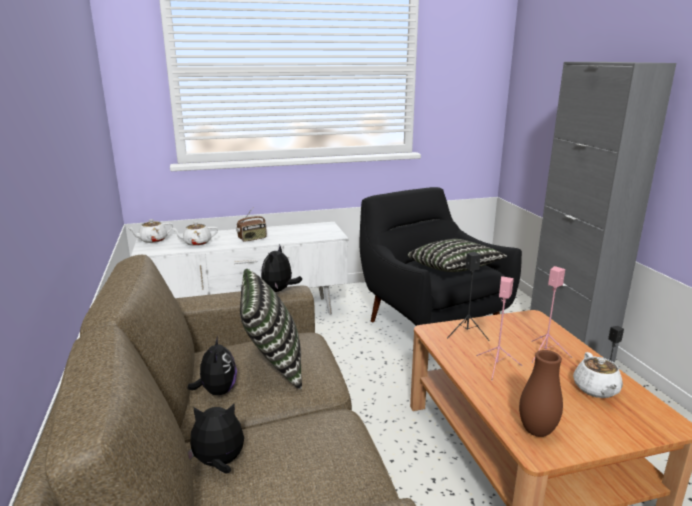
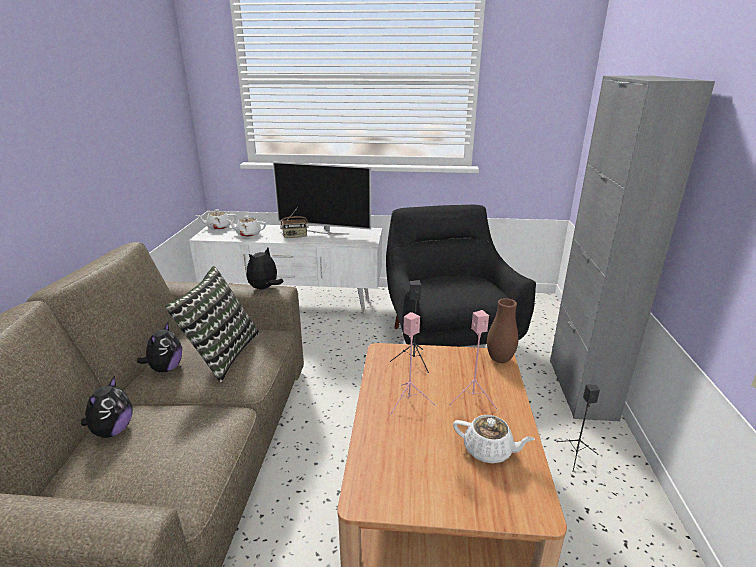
camera: 20 degrees right, 5 degrees up
plush toy [188,404,244,474] -> plush toy turned 90 degrees clockwise [81,376,133,438]
pillow [408,239,507,272] -> none
brown vase [519,350,563,437] -> brown vase moved to [487,298,518,363]
white teapot [573,352,623,398] -> white teapot turned 90 degrees counterclockwise [453,415,535,464]
none -> television [273,162,371,235]

